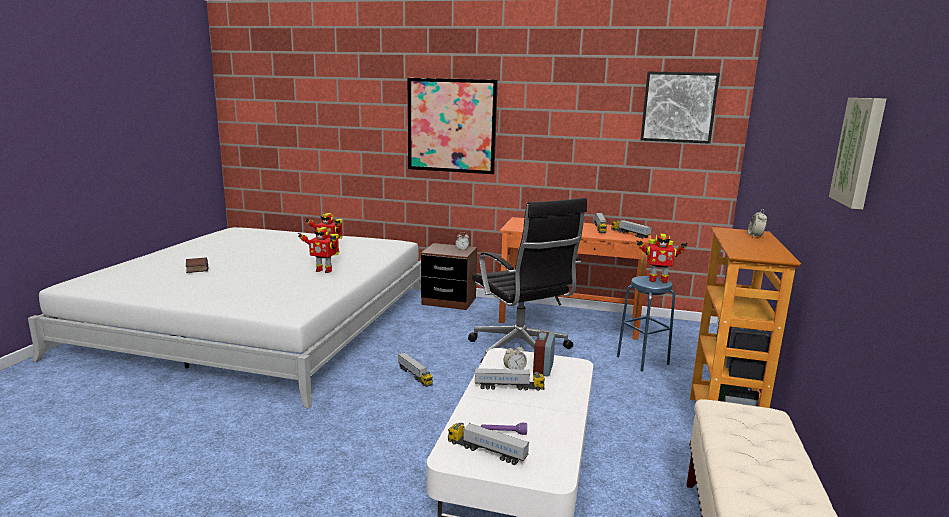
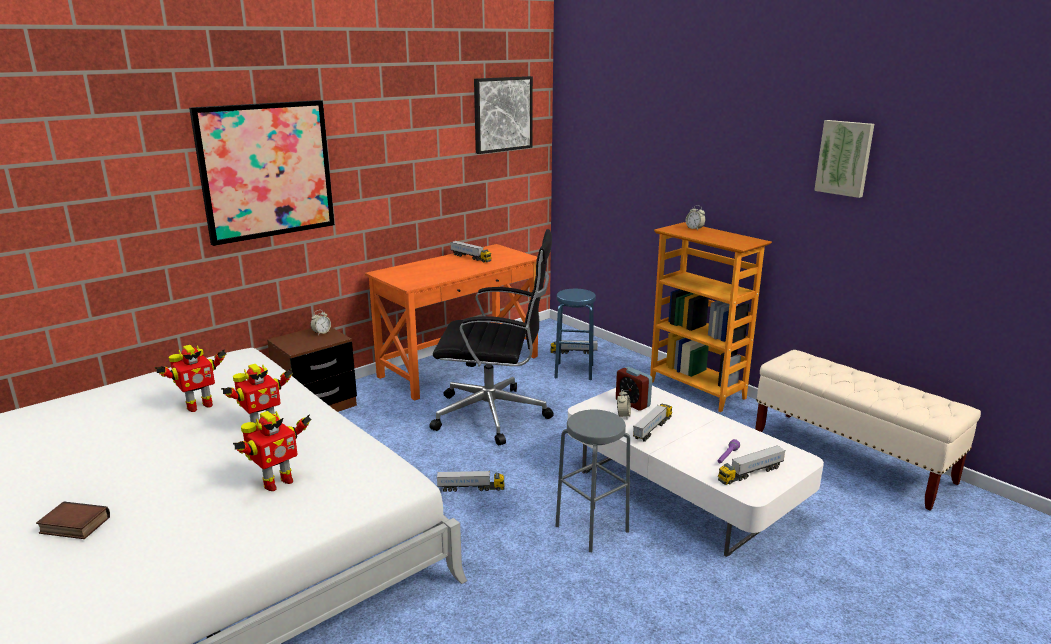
camera: 55 degrees left, 5 degrees up
toy truck [611,220,652,239] -> toy truck moved to [550,340,598,354]
toy robot [636,234,688,283] -> toy robot moved to [233,411,312,491]
none -> grey stool [555,410,630,552]

